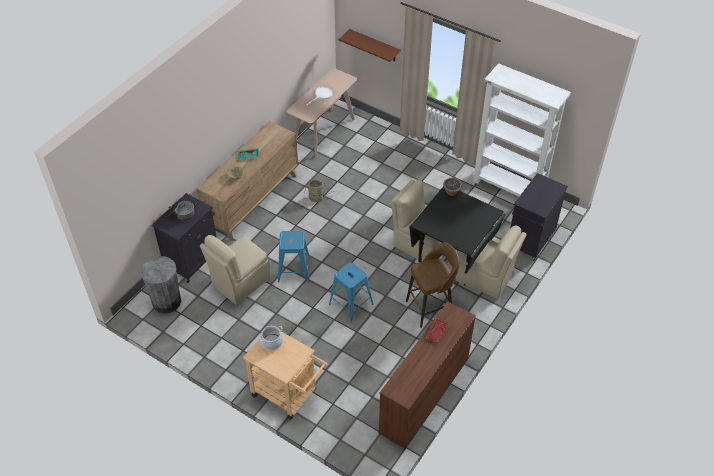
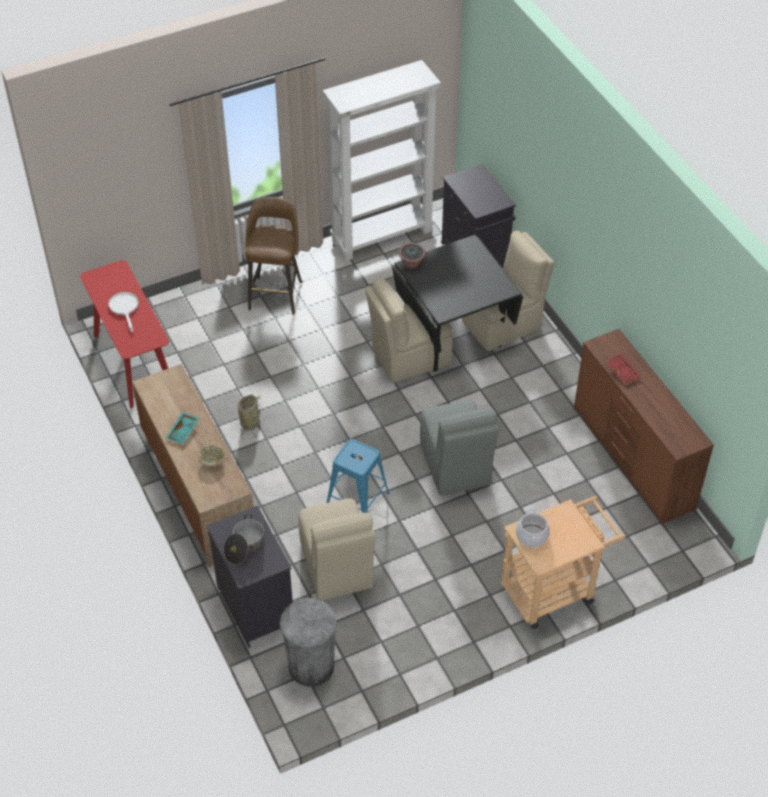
camera: 60 degrees left, 0 degrees up
beige console table [287,68,357,158] -> red console table [80,260,169,408]
blue stool [329,262,374,323] -> grey chair [420,400,499,495]
brown shelf [338,29,401,62] -> none
brown stool [406,242,459,328] -> brown stool moved to [245,197,302,314]

